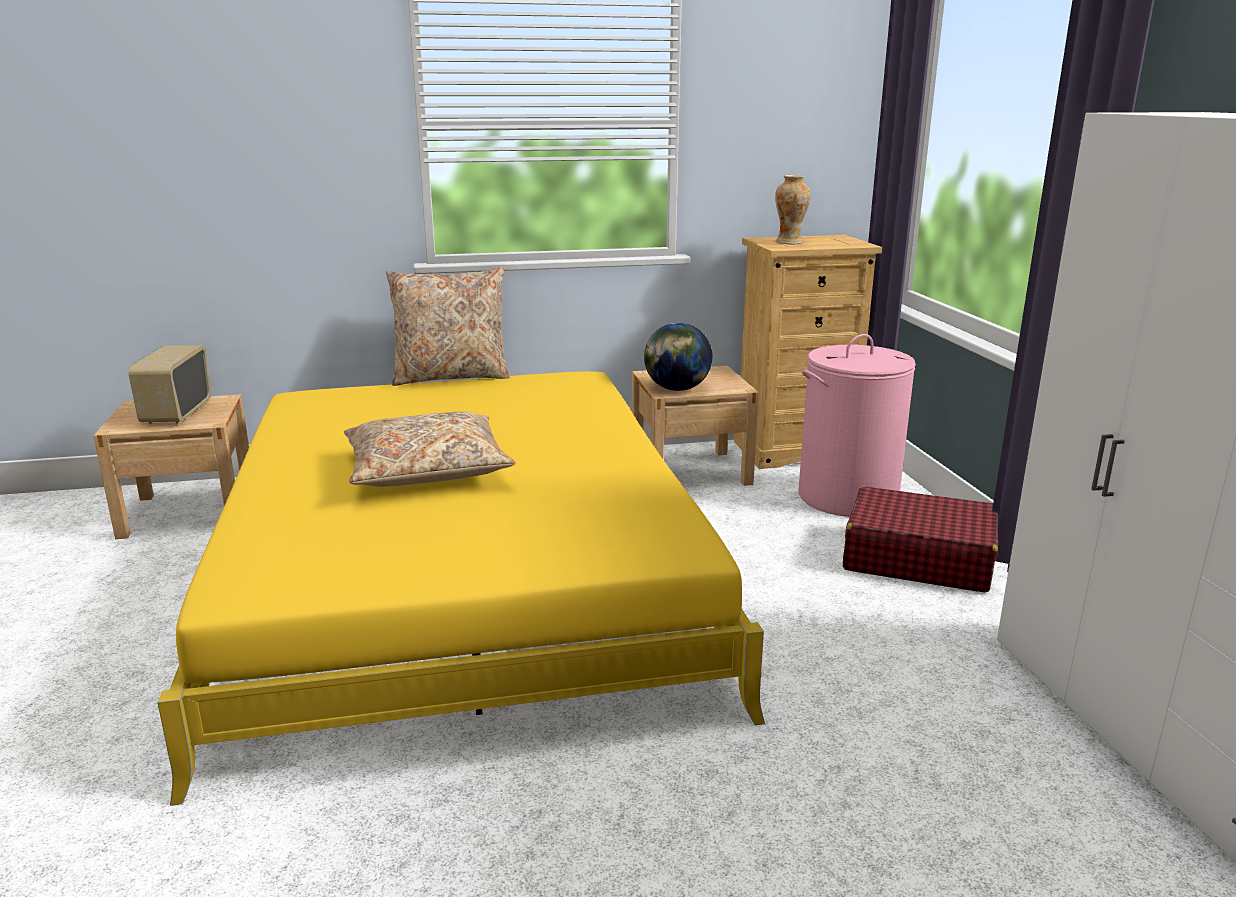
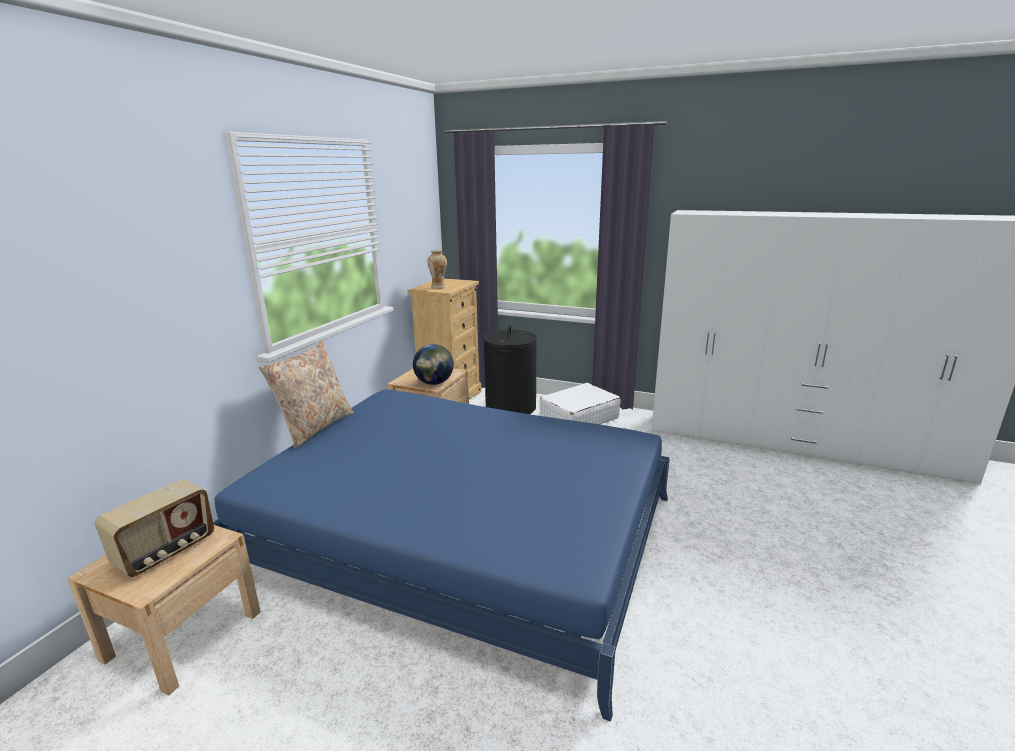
camera: 55 degrees left, 0 degrees up
radio [128,345,212,424] -> radio turned 90 degrees counterclockwise [95,479,214,577]
yellow bed [158,371,765,806] -> blue bed [213,389,670,722]
beige pillow [344,412,516,487] -> none
pink laundry basket [798,334,916,517] -> black laundry basket [483,325,537,414]
red suitcase [843,486,998,593] -> white suitcase [539,383,620,424]

